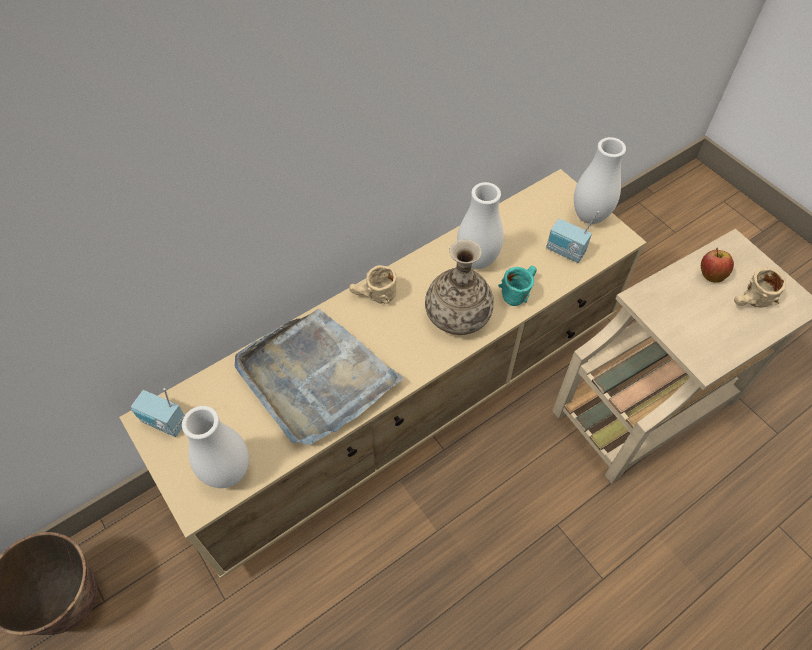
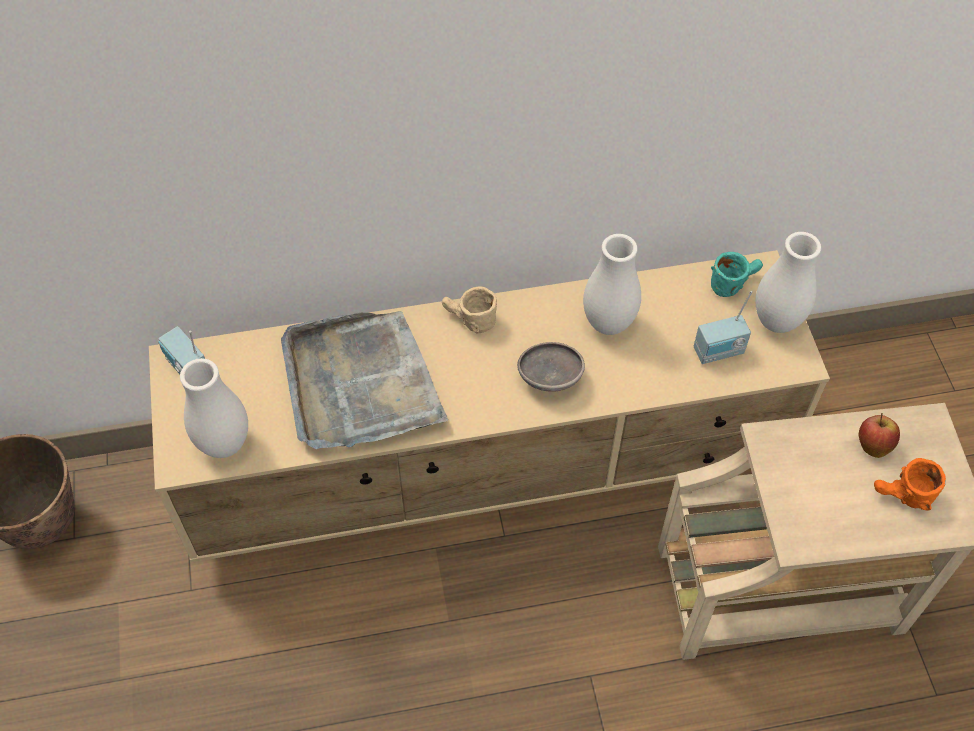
camera: 25 degrees right, 0 degrees up
vase [425,239,494,335] -> grey bowl [517,342,585,392]
turquoise mug [498,266,537,306] -> turquoise mug moved to [711,252,763,297]
radio [546,211,599,263] -> radio turned 75 degrees counterclockwise [694,291,753,364]
beige mug [734,268,786,308] -> orange mug [874,458,946,510]

